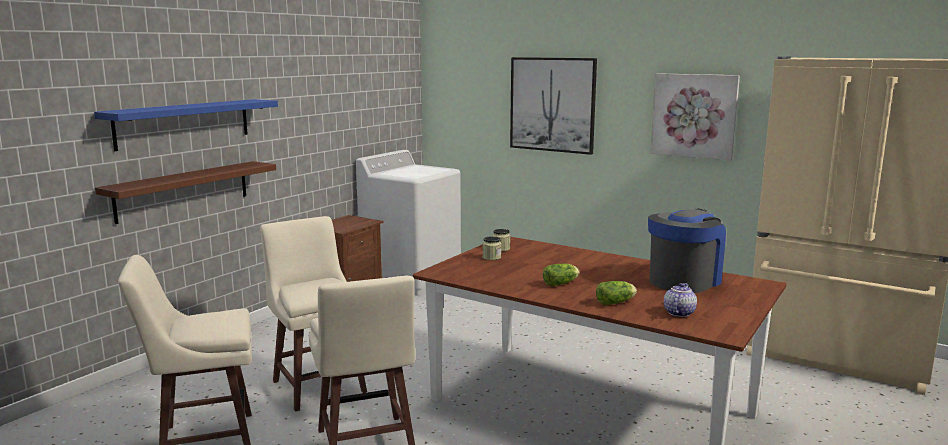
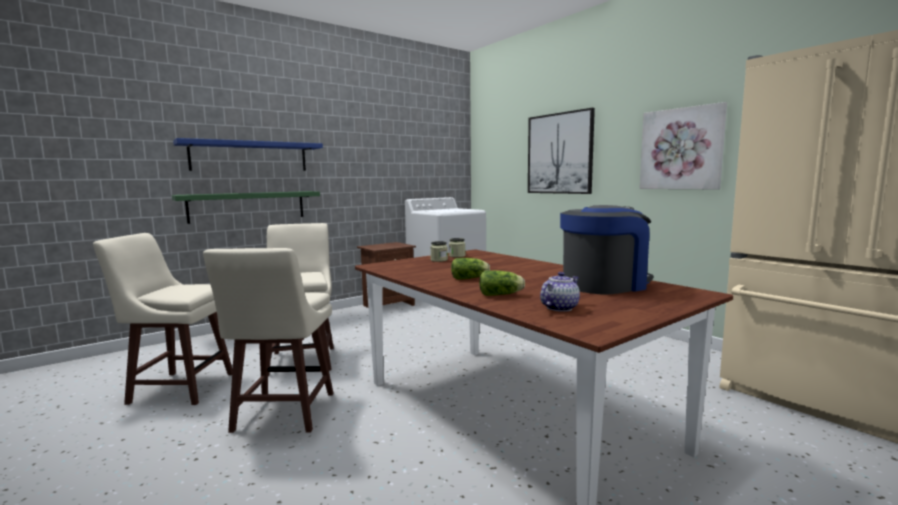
camera: 20 degrees right, 5 degrees down
brown shelf [95,161,276,224] -> green shelf [172,191,320,224]

